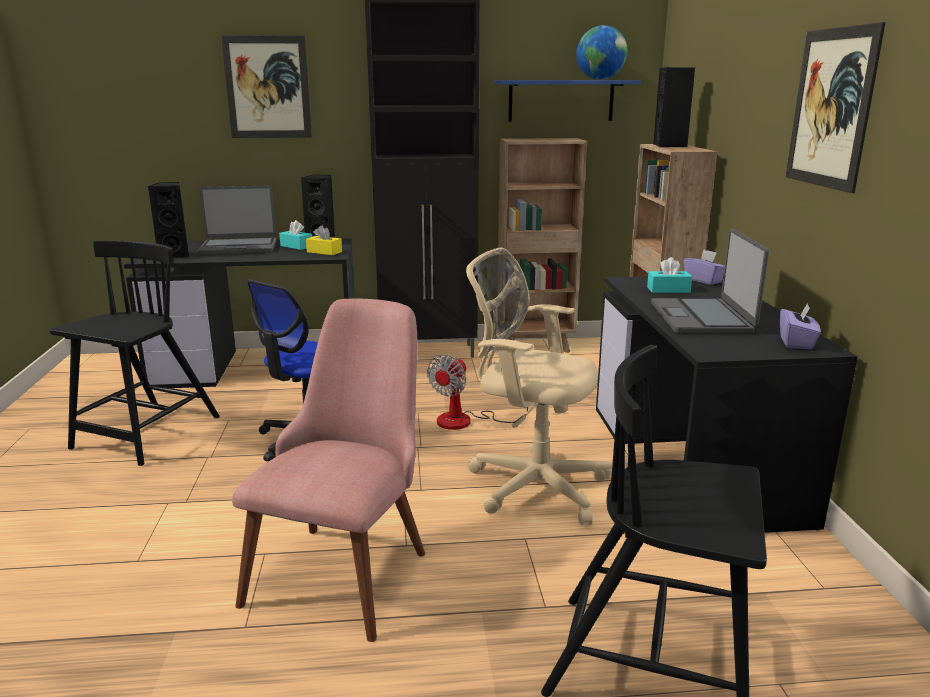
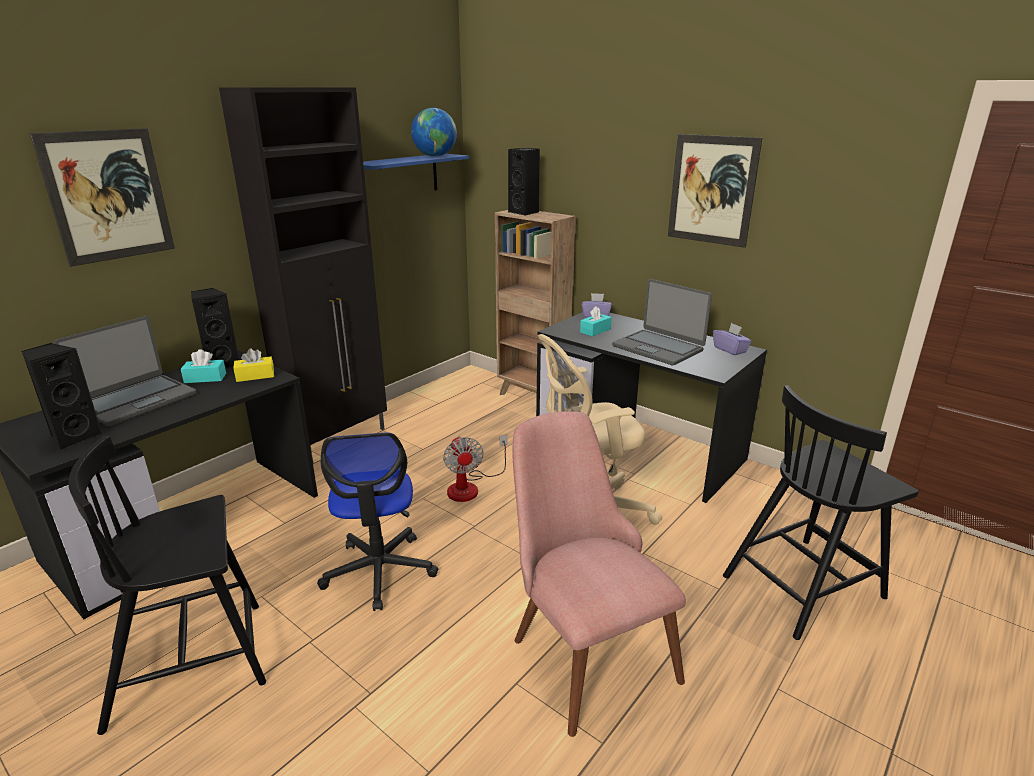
camera: 45 degrees left, 5 degrees up
black chair [50,240,220,466] -> black chair turned 90 degrees counterclockwise [68,436,266,735]
brown bookcase [497,138,587,353] -> none

